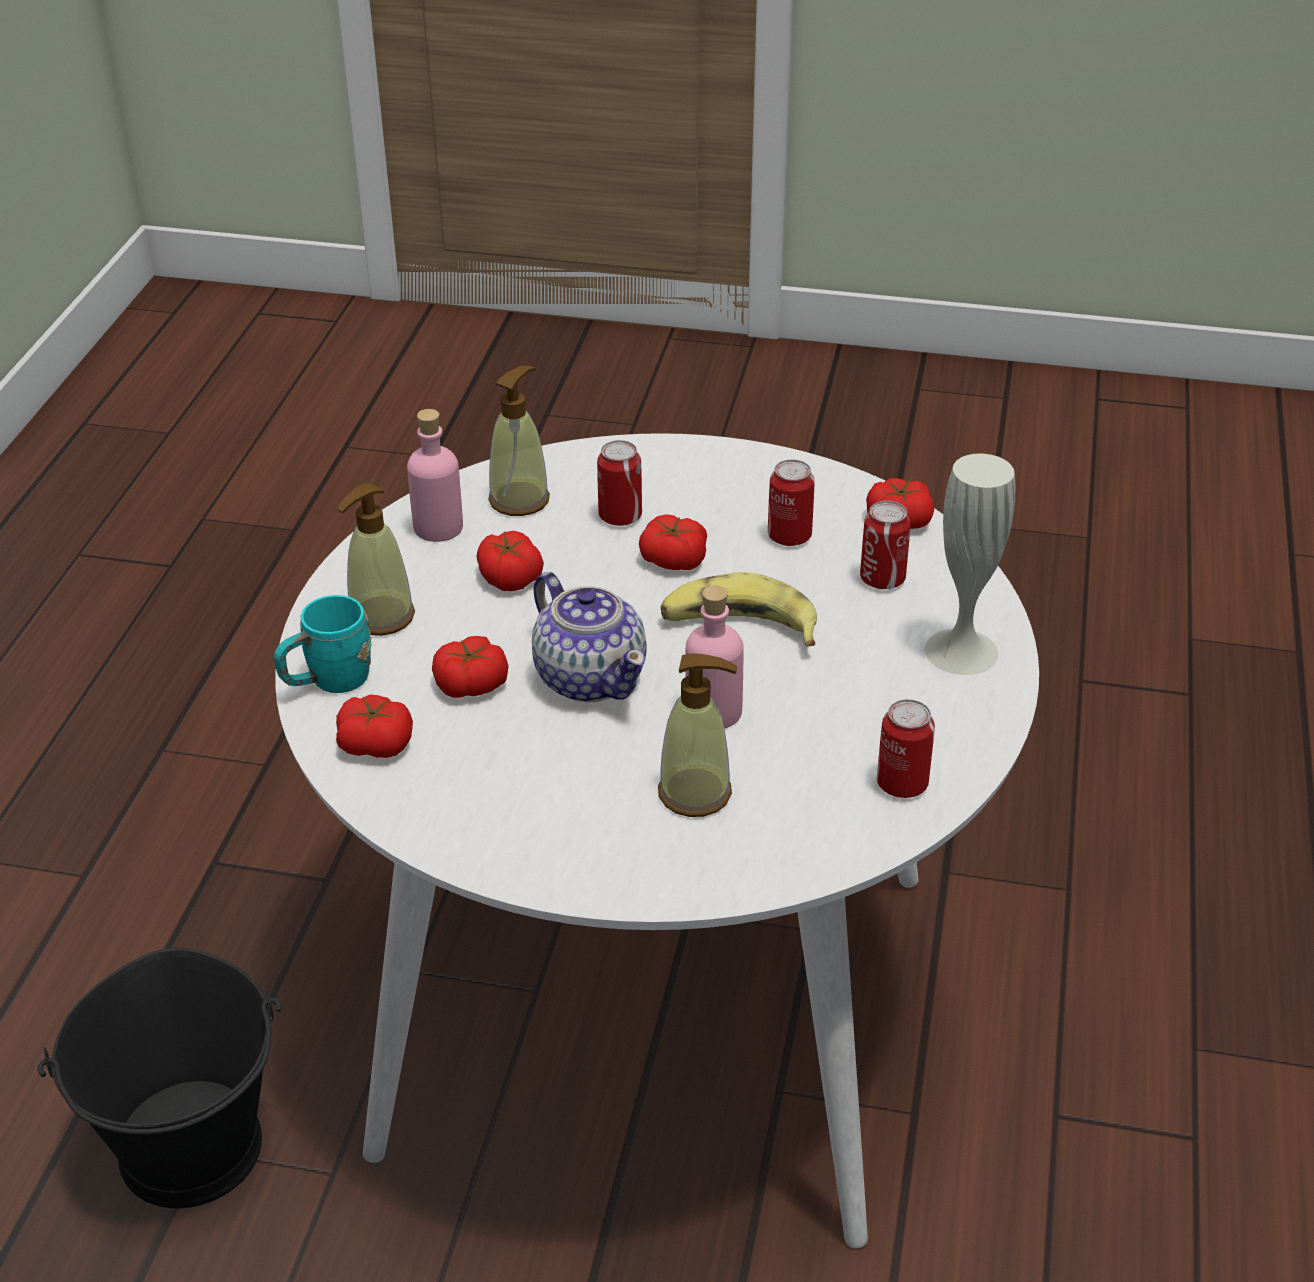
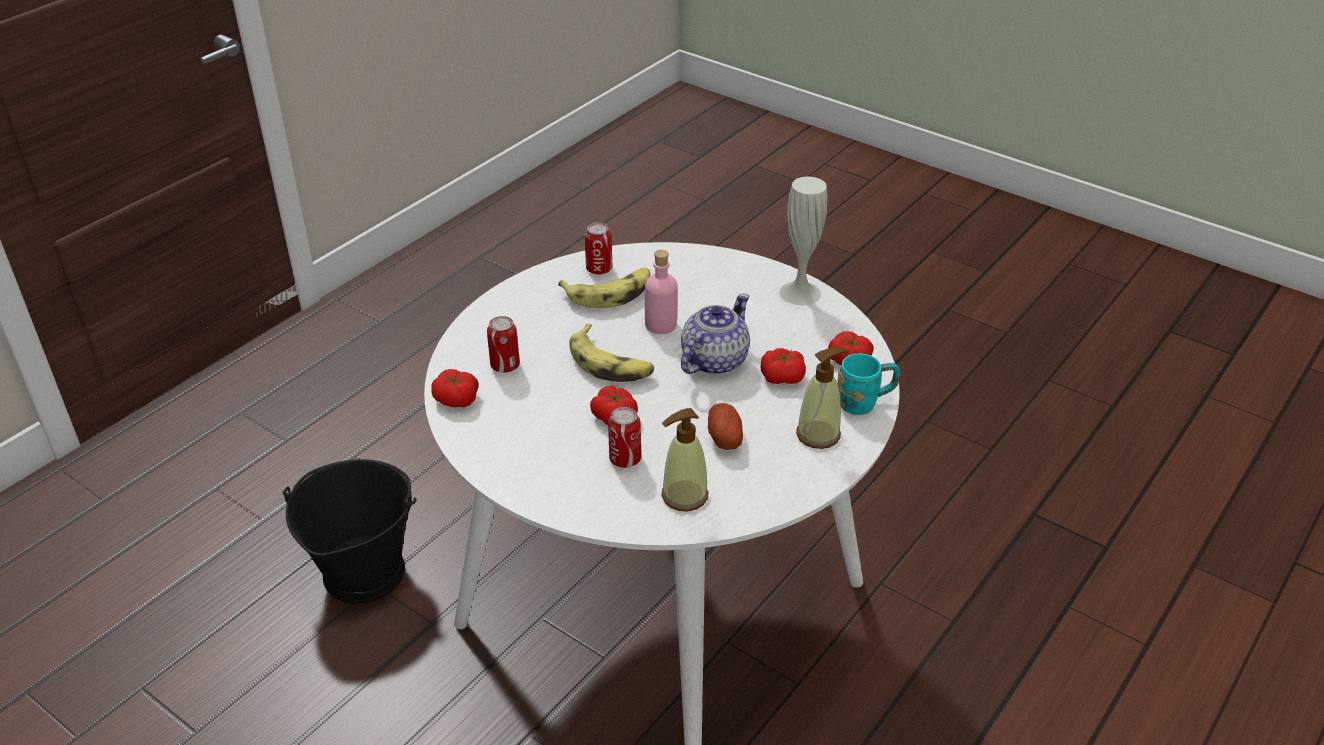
camera: 155 degrees left, 0 degrees up
black bucket [38,948,282,1208] -> black bucket moved to [282,459,417,604]
pink bottle [407,409,463,542] -> none
tomato [477,531,544,591] -> potato [708,403,743,450]
teapot [532,572,647,702] -> teapot turned 45 degrees clockwise [681,293,750,375]
soap dispenser [658,653,738,817] -> none
can [768,459,815,546] -> none
white vase [925,453,1015,675] -> white vase moved to [779,177,828,305]
none -> banana [558,268,650,308]

